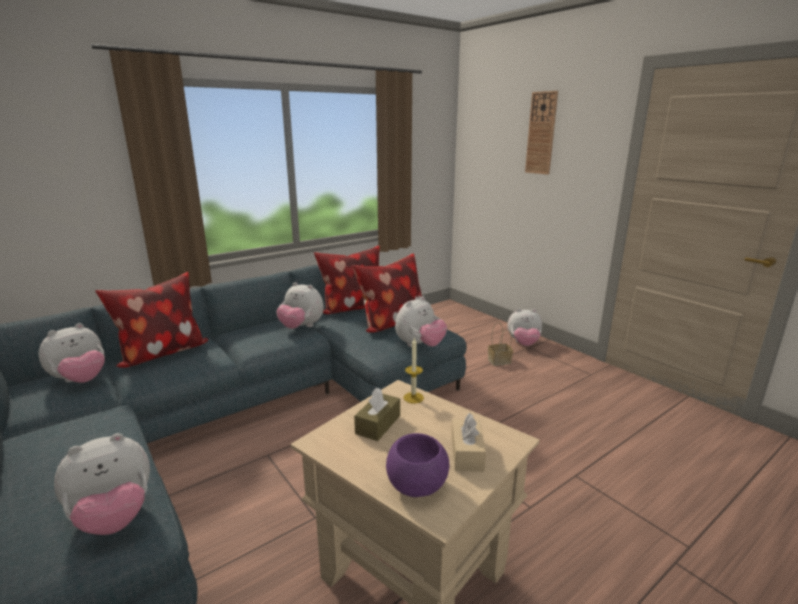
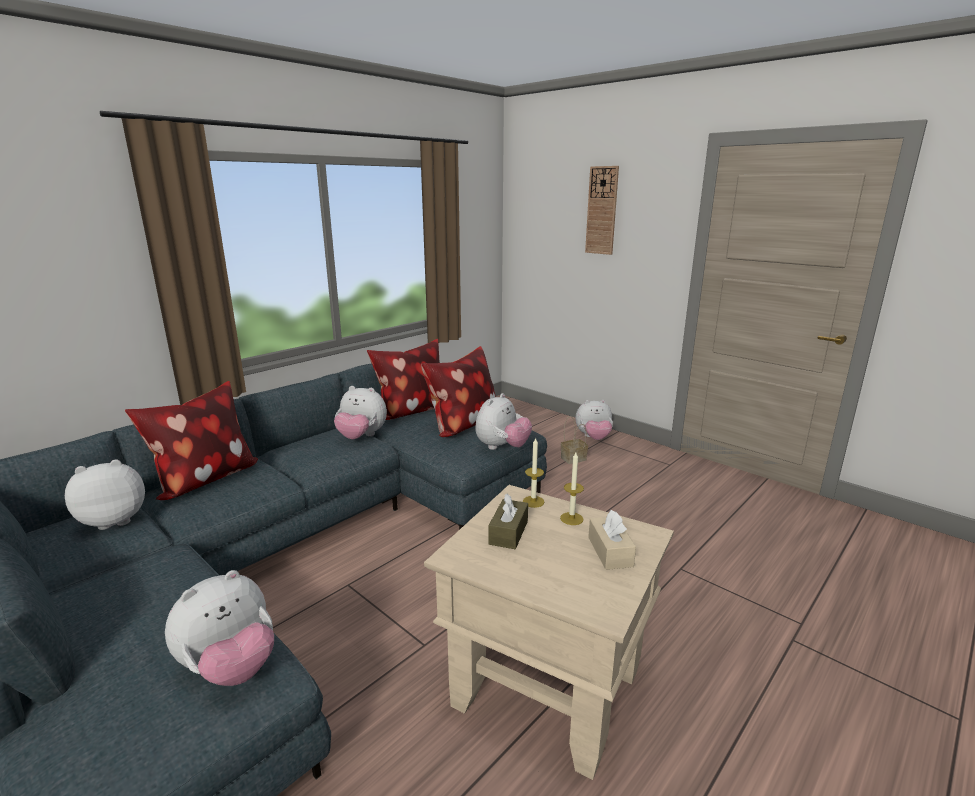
camera: 10 degrees left, 0 degrees up
plush toy [38,323,105,383] -> plush toy turned 150 degrees counterclockwise [65,460,145,530]
purple bowl [386,433,449,497] -> none
none -> candle [560,452,584,525]

